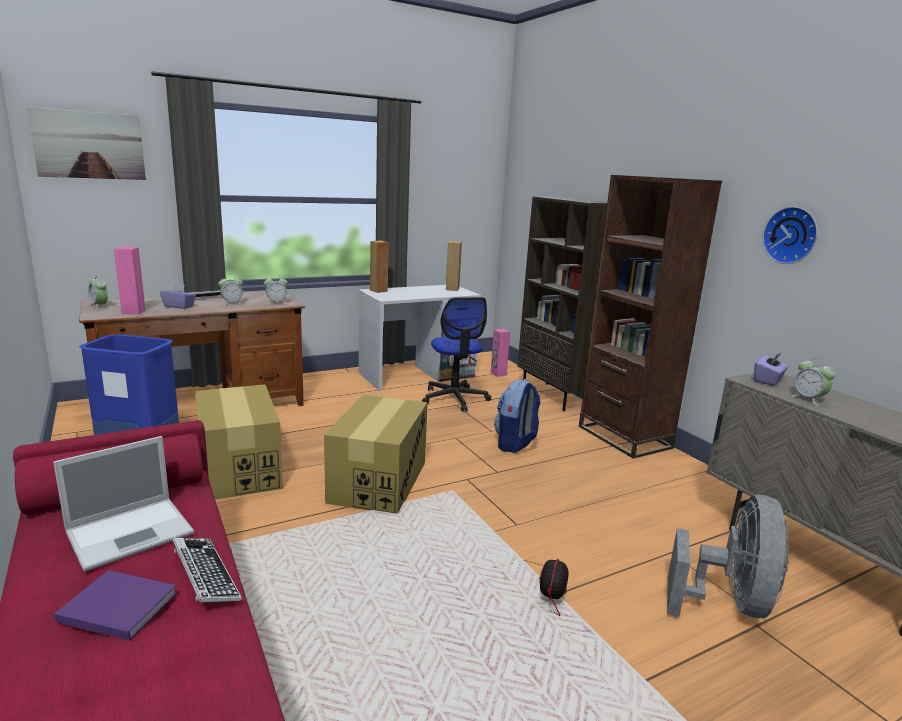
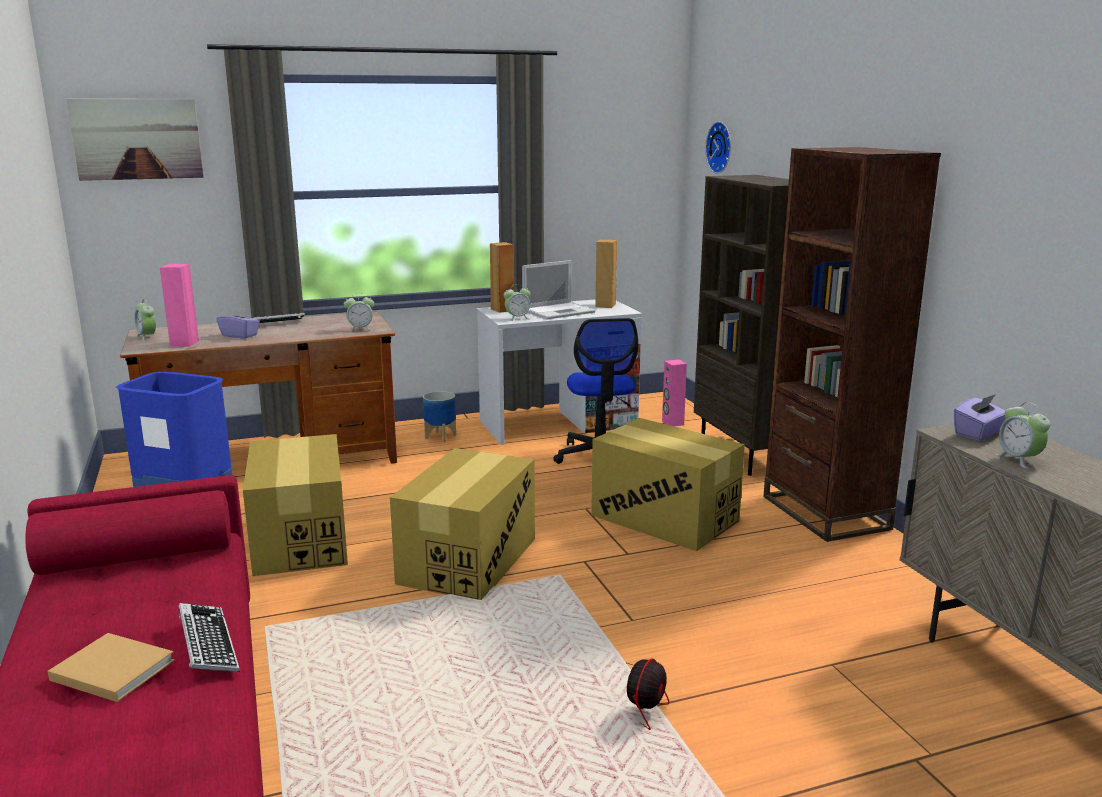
camera: 10 degrees right, 0 degrees up
laptop [53,436,194,572] -> laptop moved to [522,260,595,319]
purple book [54,570,177,641] -> beige book [48,633,175,702]
alarm clock [218,278,243,306] -> alarm clock moved to [504,284,531,321]
backpack [494,379,541,453] -> cardboard box [591,418,745,551]
grey fan [667,495,789,618] -> none
wall clock [763,206,818,264] -> wall clock moved to [705,122,731,174]
none -> planter [423,391,456,442]

